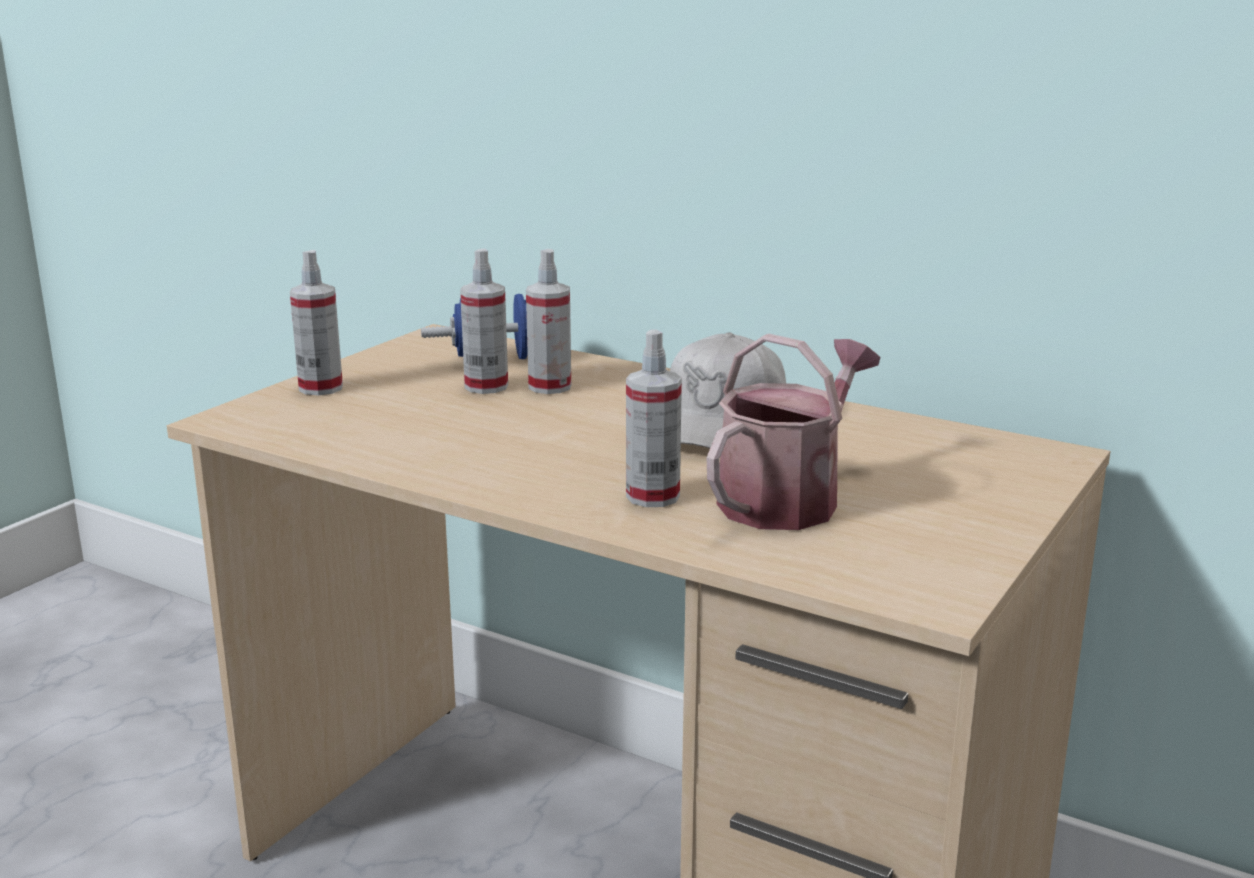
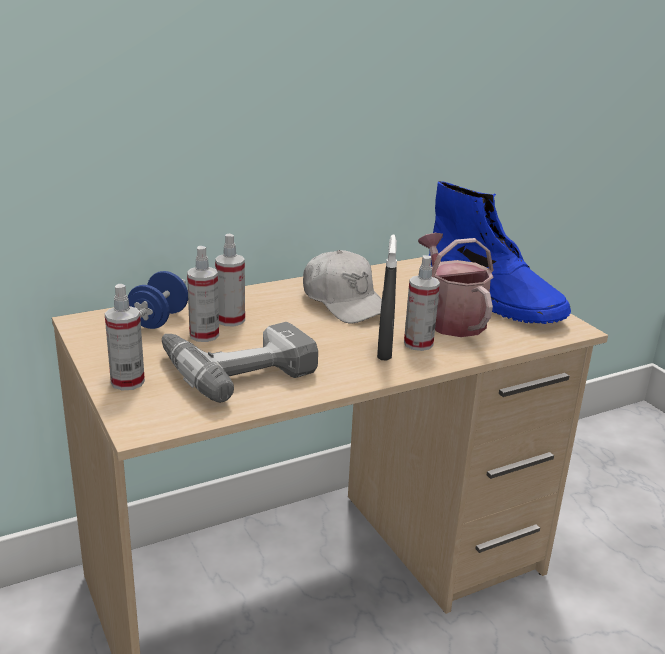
camera: 60 degrees left, 5 degrees up
none -> power drill [162,322,318,403]
none -> grey spray bottle [377,234,397,361]
none -> blue boot [429,181,571,324]

